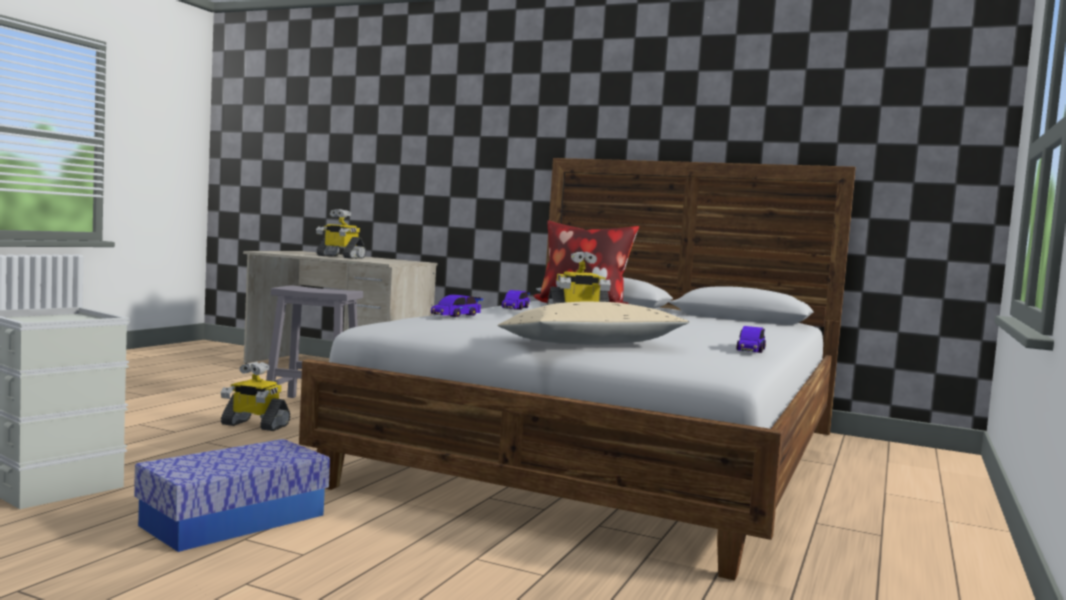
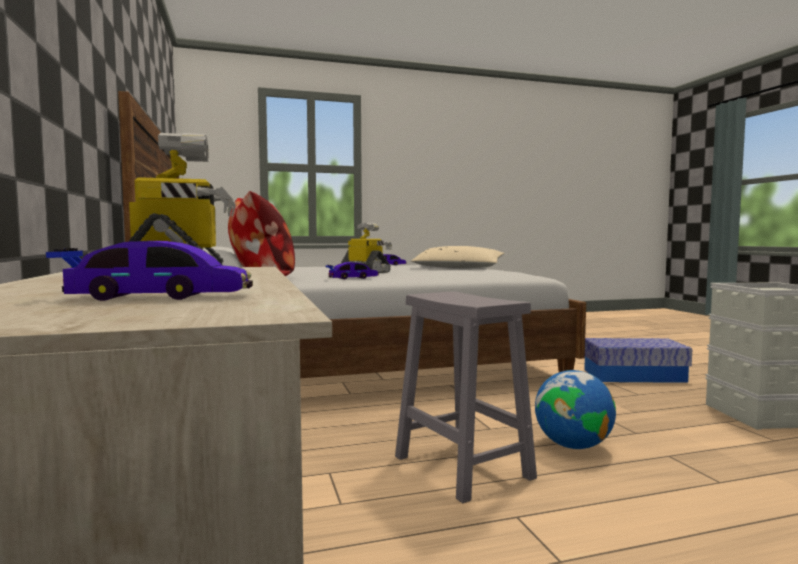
camera: 130 degrees left, 0 degrees up
toy robot [221,362,290,431] -> globe [535,370,616,449]
toy car [431,295,483,317] -> toy car moved to [46,241,253,301]

